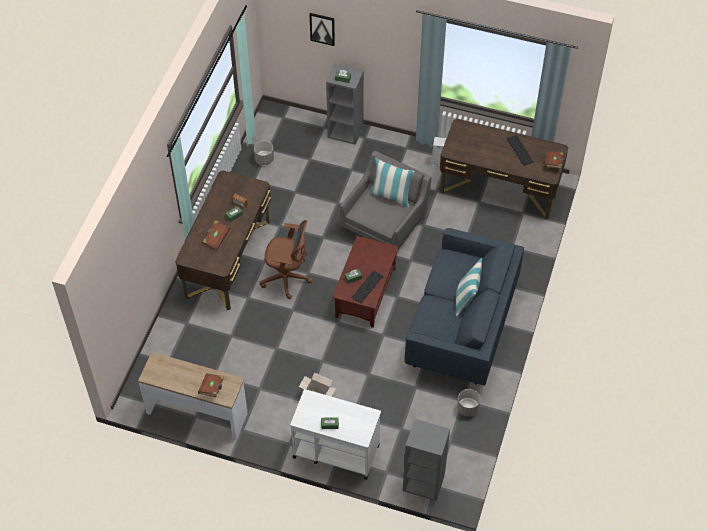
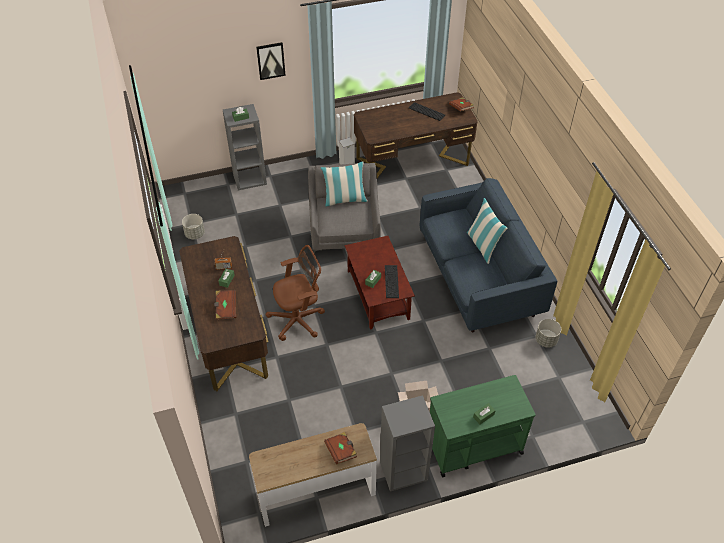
camera: 35 degrees left, 5 degrees down
white cart [290,389,381,480] -> green cart [430,375,536,477]
picture [309,13,335,46] -> picture moved to [256,42,286,80]
grey bookcase [403,419,450,501] -> grey bookcase moved to [380,395,435,492]

